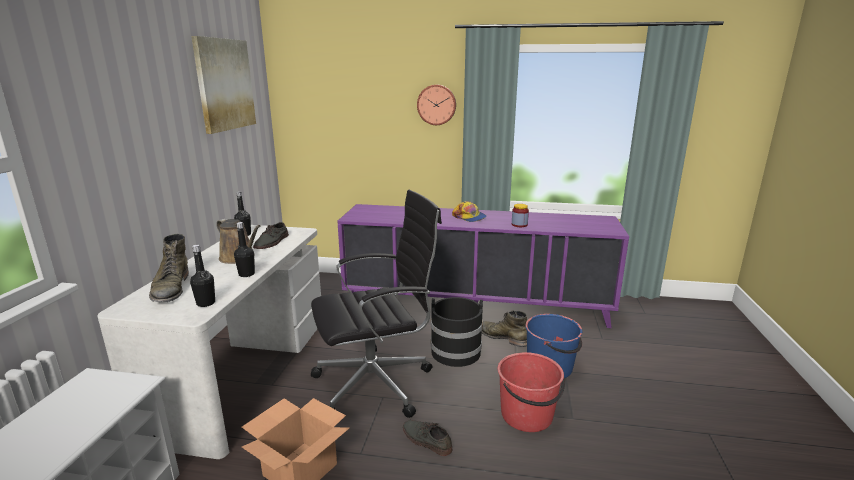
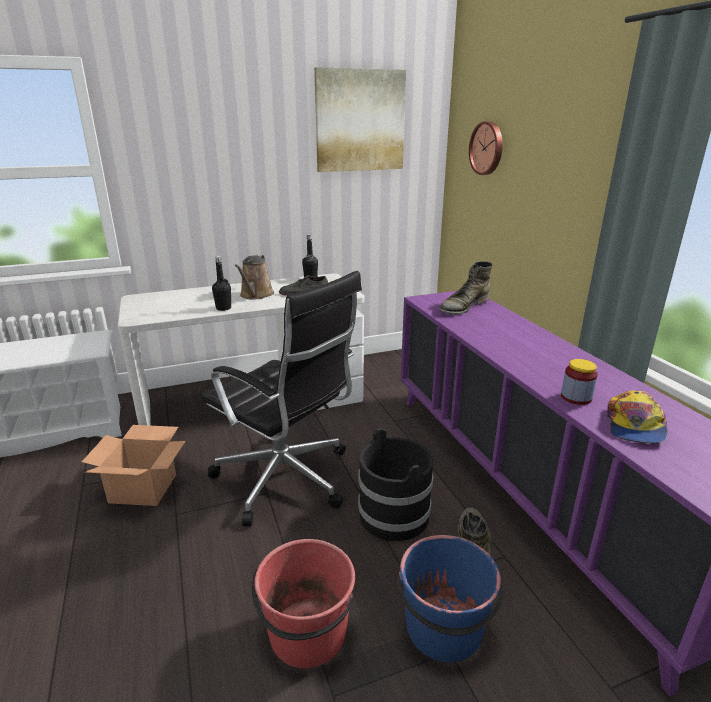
camera: 60 degrees right, 5 degrees up
green boot [149,234,189,302] -> green boot moved to [439,261,493,315]
black bottle [190,245,215,307] -> none
grey shoe [403,420,453,456] -> none
wall clock [417,85,456,125] -> wall clock moved to [469,121,503,175]
cap [452,201,487,222] -> cap moved to [607,390,667,443]

